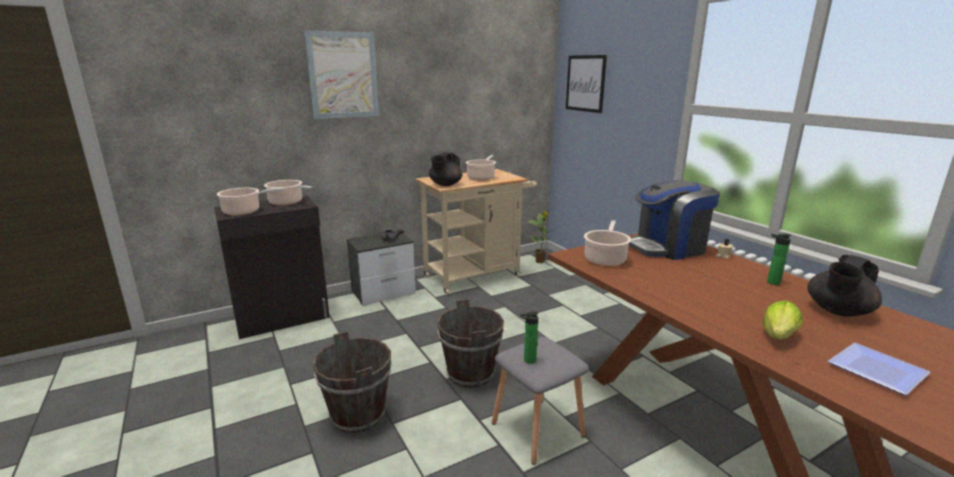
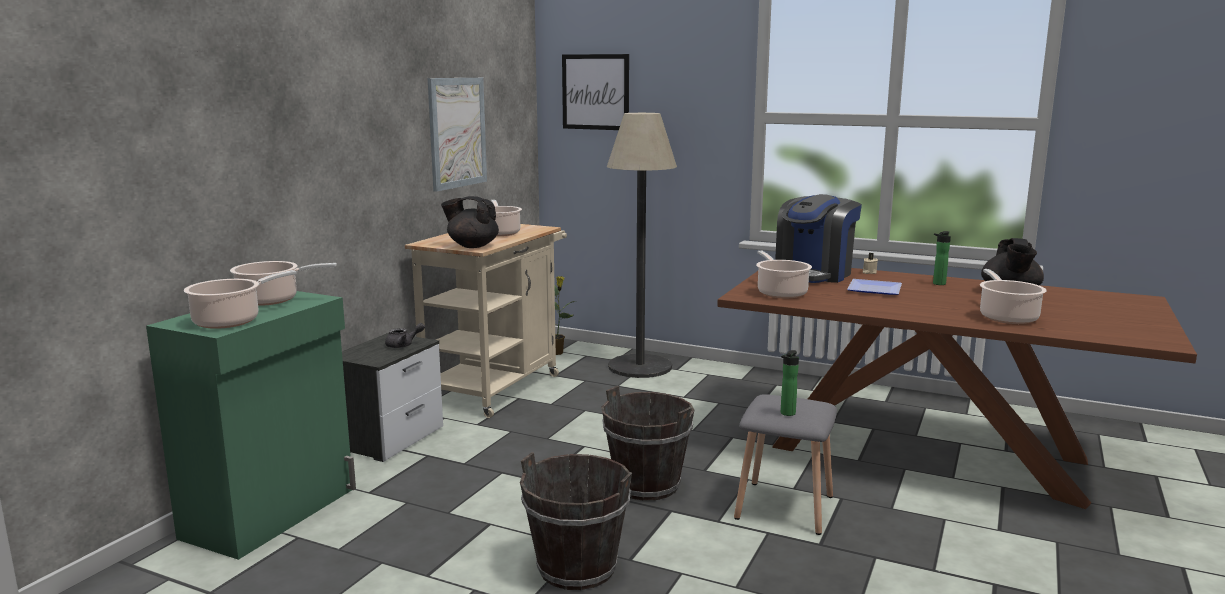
camera: 35 degrees left, 5 degrees down
black cabinet [214,196,330,339] -> green cabinet [146,291,356,560]
picture [304,30,379,119] -> picture moved to [428,78,487,192]
black teapot [429,152,462,186] -> black teapot turned 105 degrees clockwise [441,196,499,248]
lettuce [762,300,803,340] -> cooking pot [980,269,1047,324]
plate [828,343,931,395] -> plate moved to [847,279,902,295]
none -> floor lamp [607,113,677,378]

